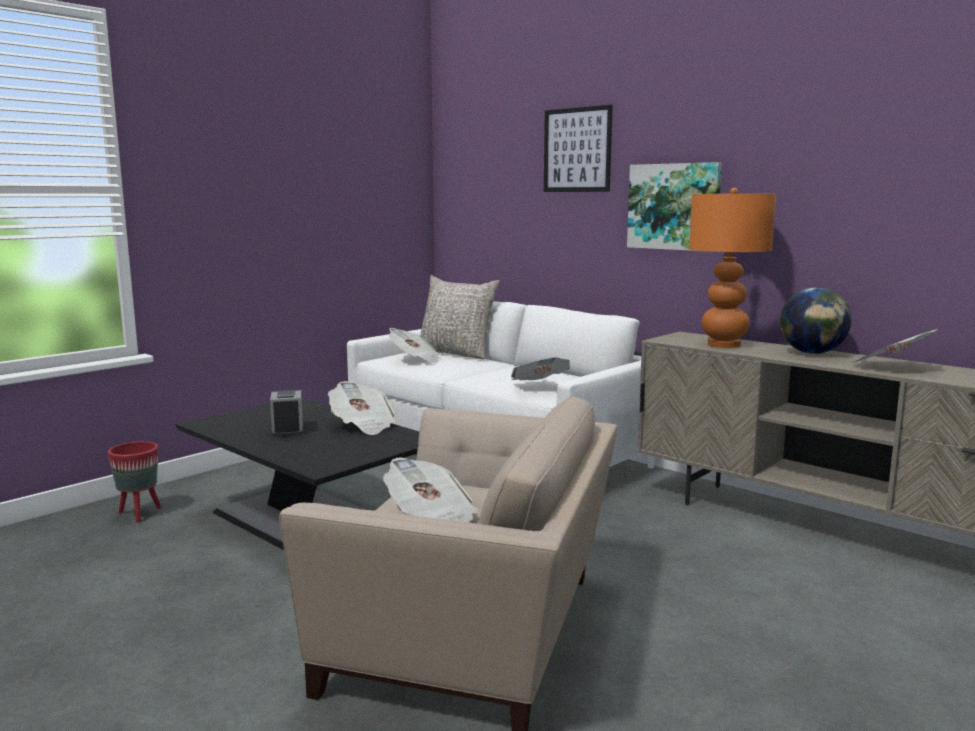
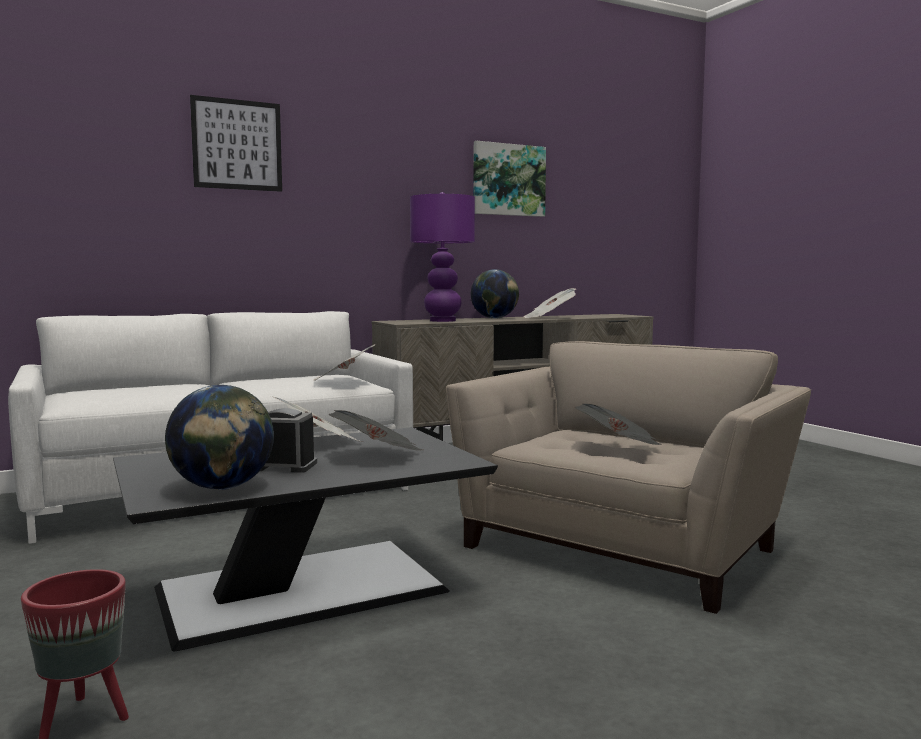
camera: 70 degrees left, 5 degrees down
newspaper [389,328,441,363] -> newspaper moved to [329,410,423,450]
grey pillow [420,275,500,360] -> none
picture [627,162,722,252] -> picture moved to [474,141,546,217]
orange table lamp [689,188,776,348] -> purple table lamp [410,192,475,322]
none -> globe [165,385,274,490]

